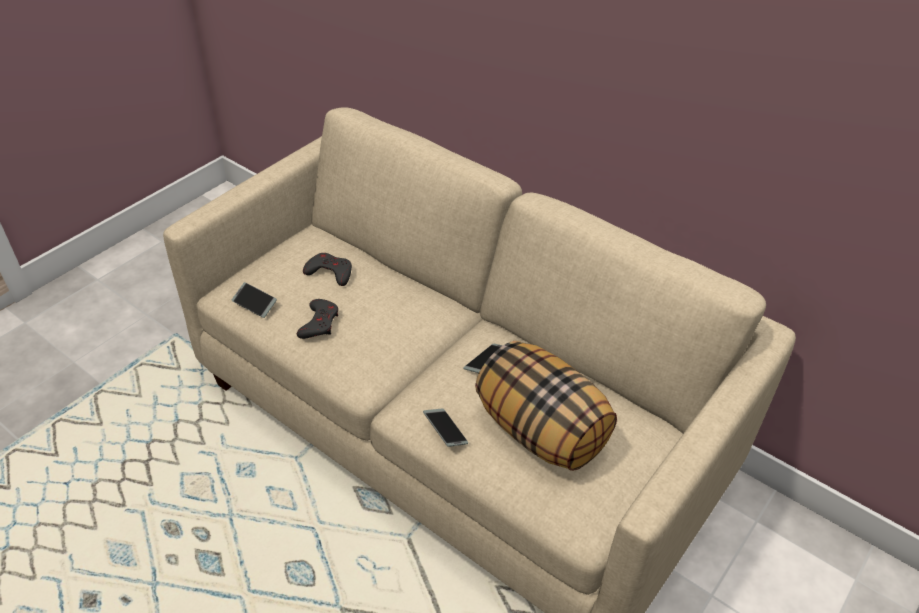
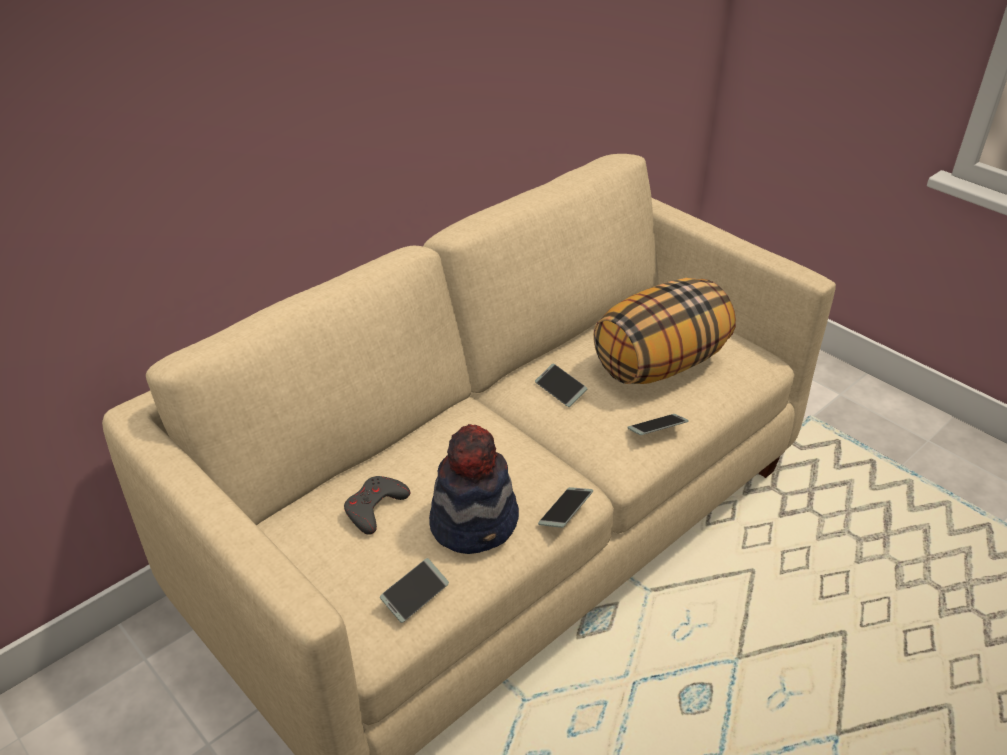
camera: 80 degrees left, 5 degrees down
grey game controller [297,299,338,339] -> hat [429,424,519,554]
none -> phone [538,487,593,528]

